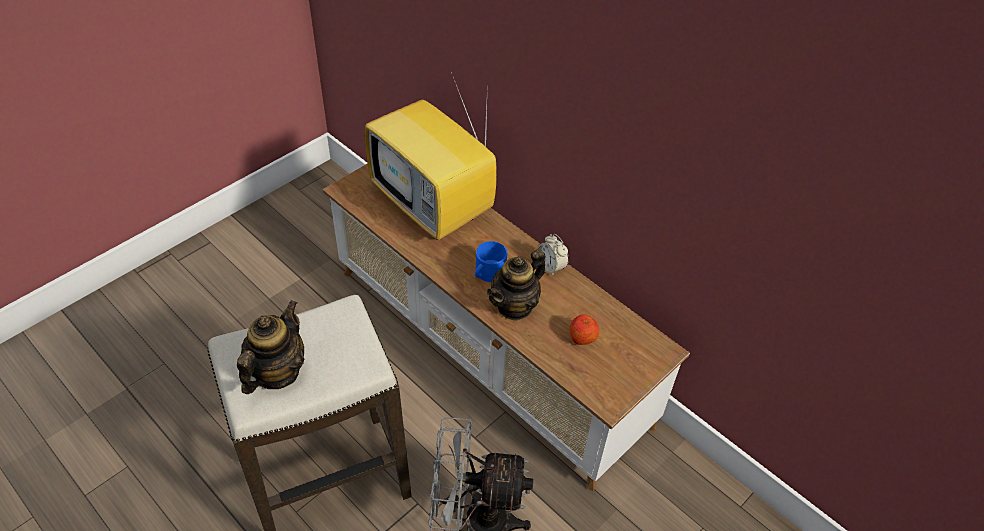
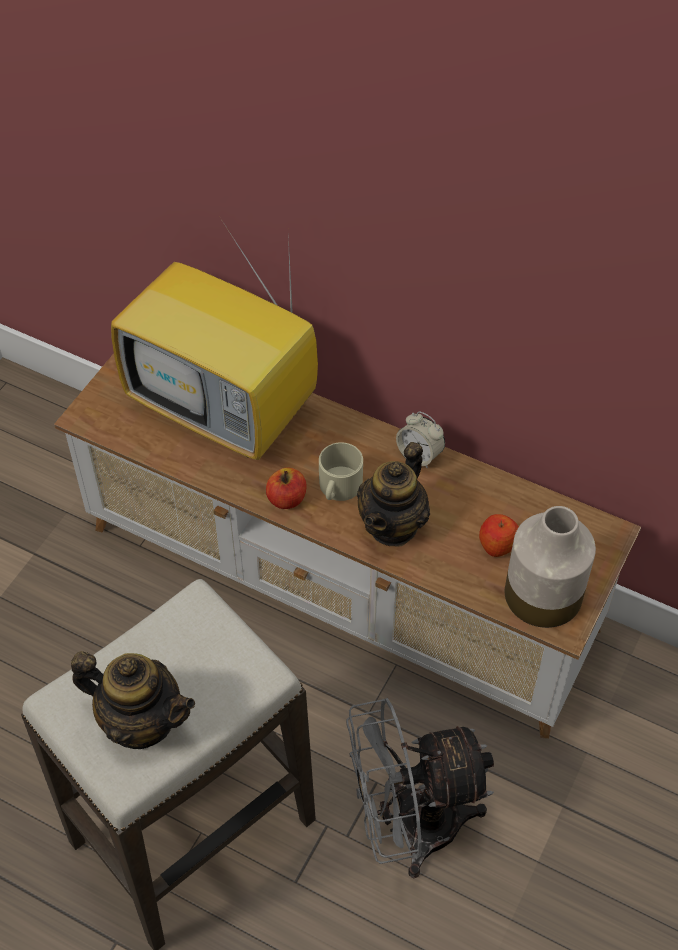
camera: 15 degrees left, 5 degrees up
teapot [237,300,304,394] -> teapot turned 105 degrees clockwise [71,651,195,749]
blue mug [475,241,507,282] -> beige mug [319,442,363,501]
none -> apple [266,468,306,509]
none -> beige vase [505,506,596,628]

